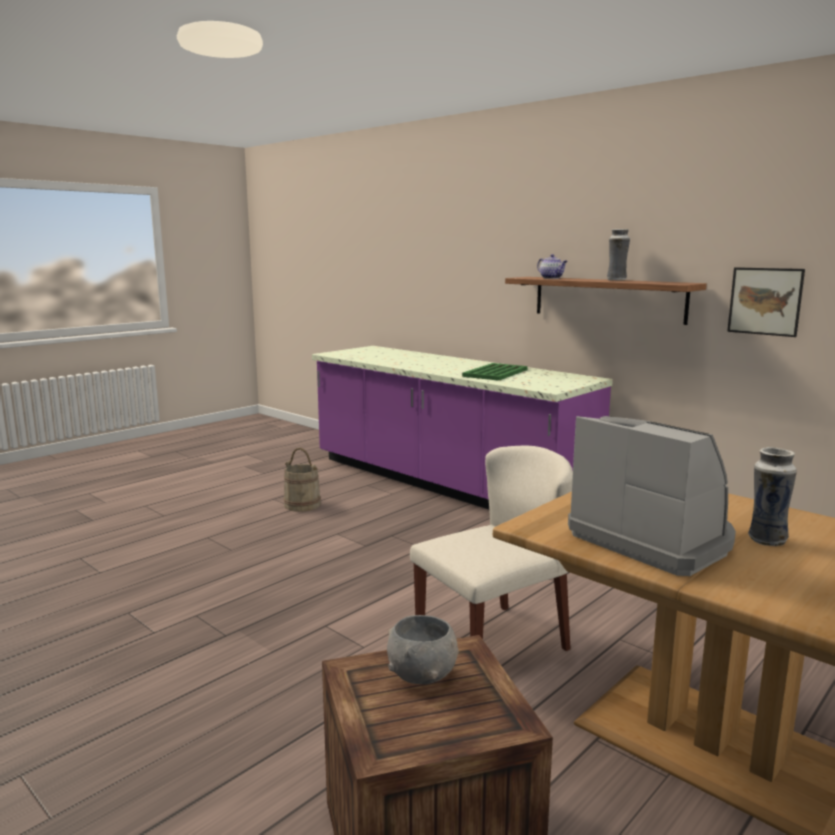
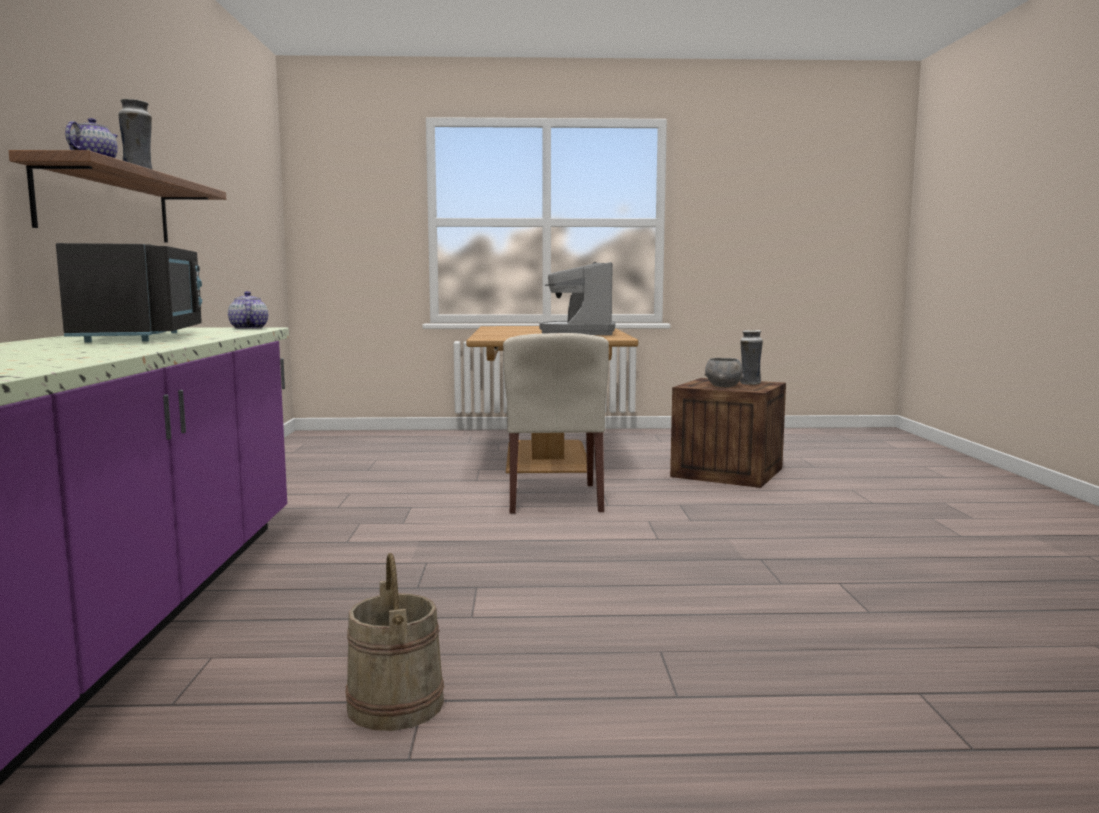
camera: 135 degrees left, 5 degrees down
beige chair [410,446,573,651] -> beige chair turned 105 degrees counterclockwise [503,333,609,514]
green tray [462,363,527,381] -> black microwave [56,243,202,343]
picture [727,267,805,337] -> none
vase [748,447,797,546] -> vase moved to [740,330,763,385]
none -> teapot [228,291,268,329]

